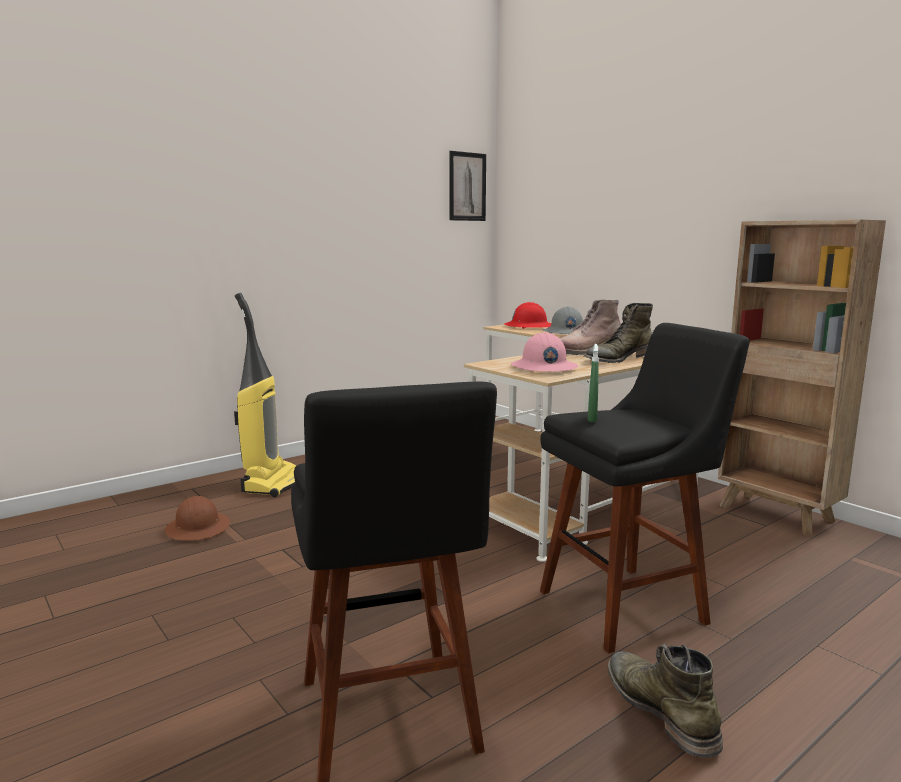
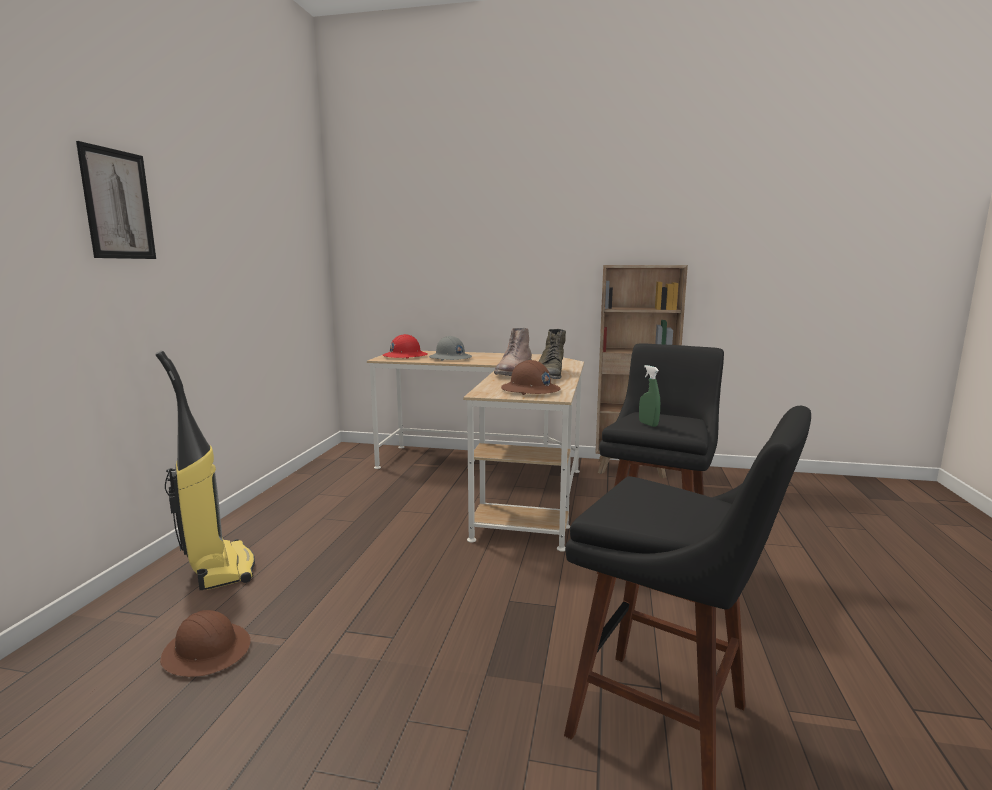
camera: 40 degrees left, 0 degrees up
picture [449,151,486,221] -> picture moved to [76,141,156,259]
pink hard hat [511,332,578,372] -> brown hard hat [501,360,561,395]
green boot [608,644,723,758] -> none

